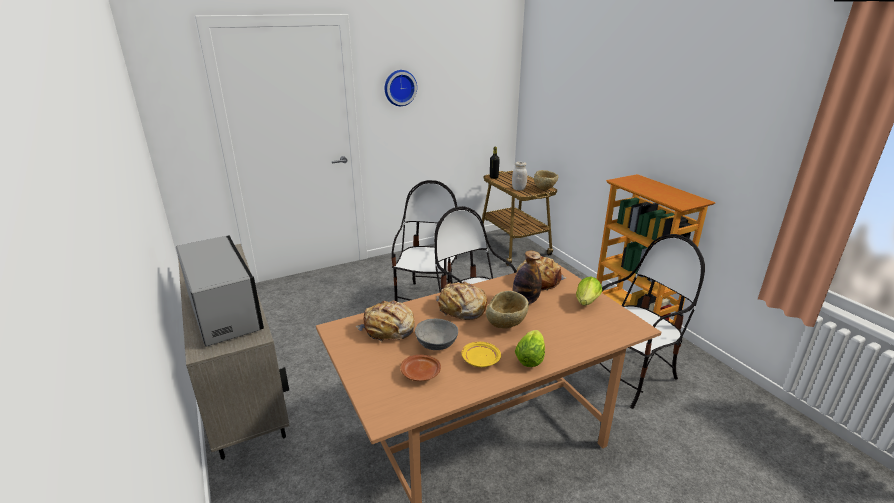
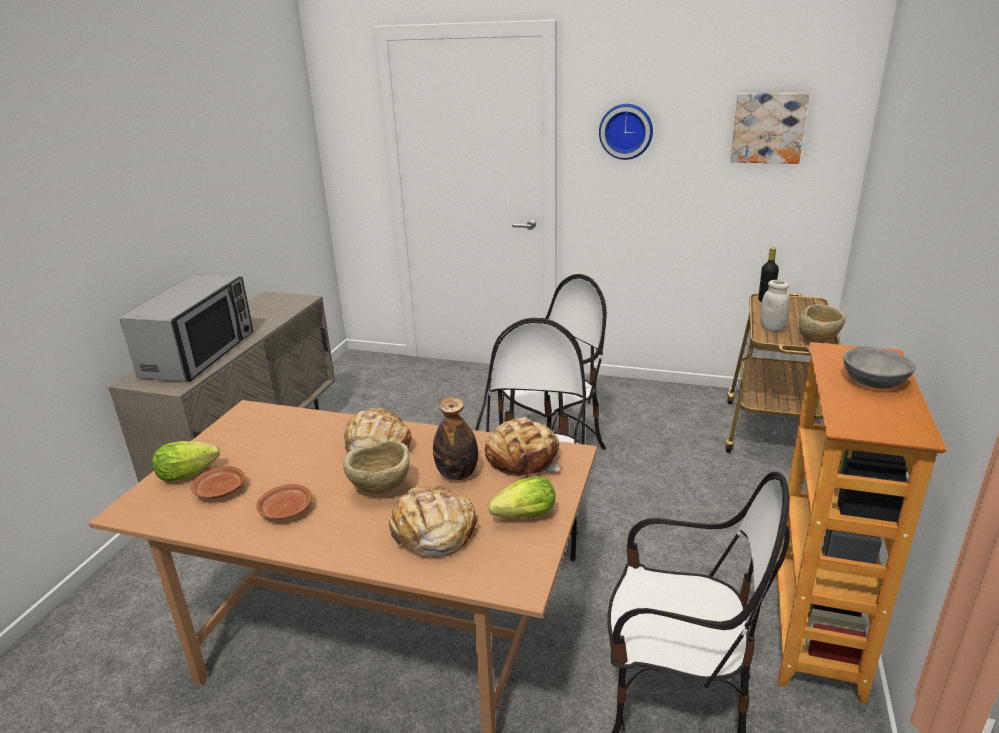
camera: 45 degrees right, 0 degrees up
bread [356,300,415,342] -> bread moved to [389,486,477,557]
grey bowl [415,319,458,350] -> grey bowl moved to [844,346,916,388]
yellow plate [461,342,501,367] -> brown plate [256,484,312,519]
lettuce [515,330,545,367] -> lettuce moved to [152,441,220,482]
none -> picture [731,93,809,164]

